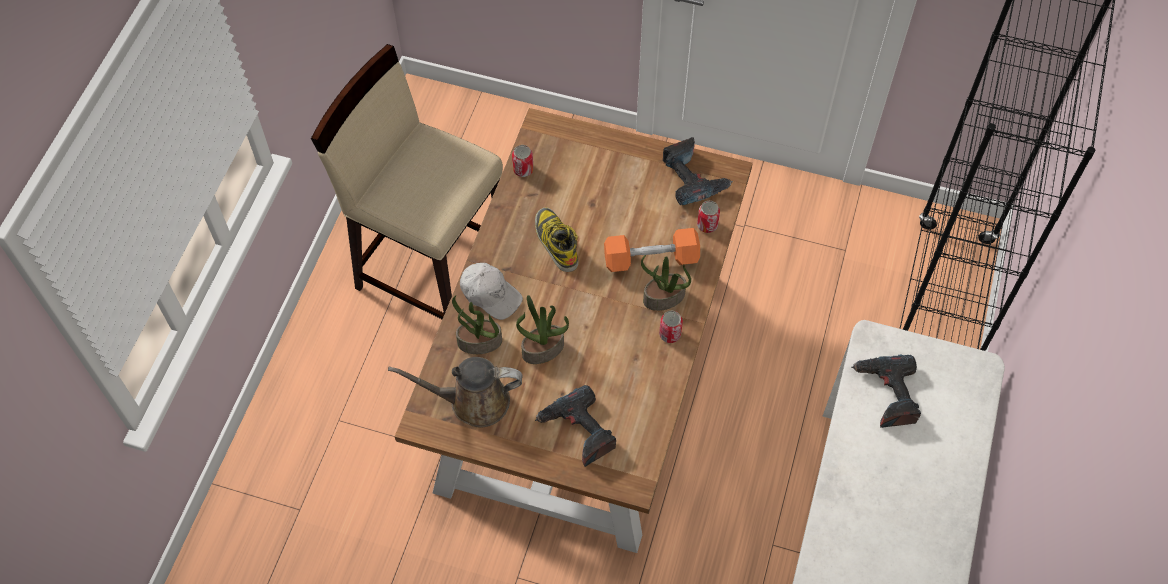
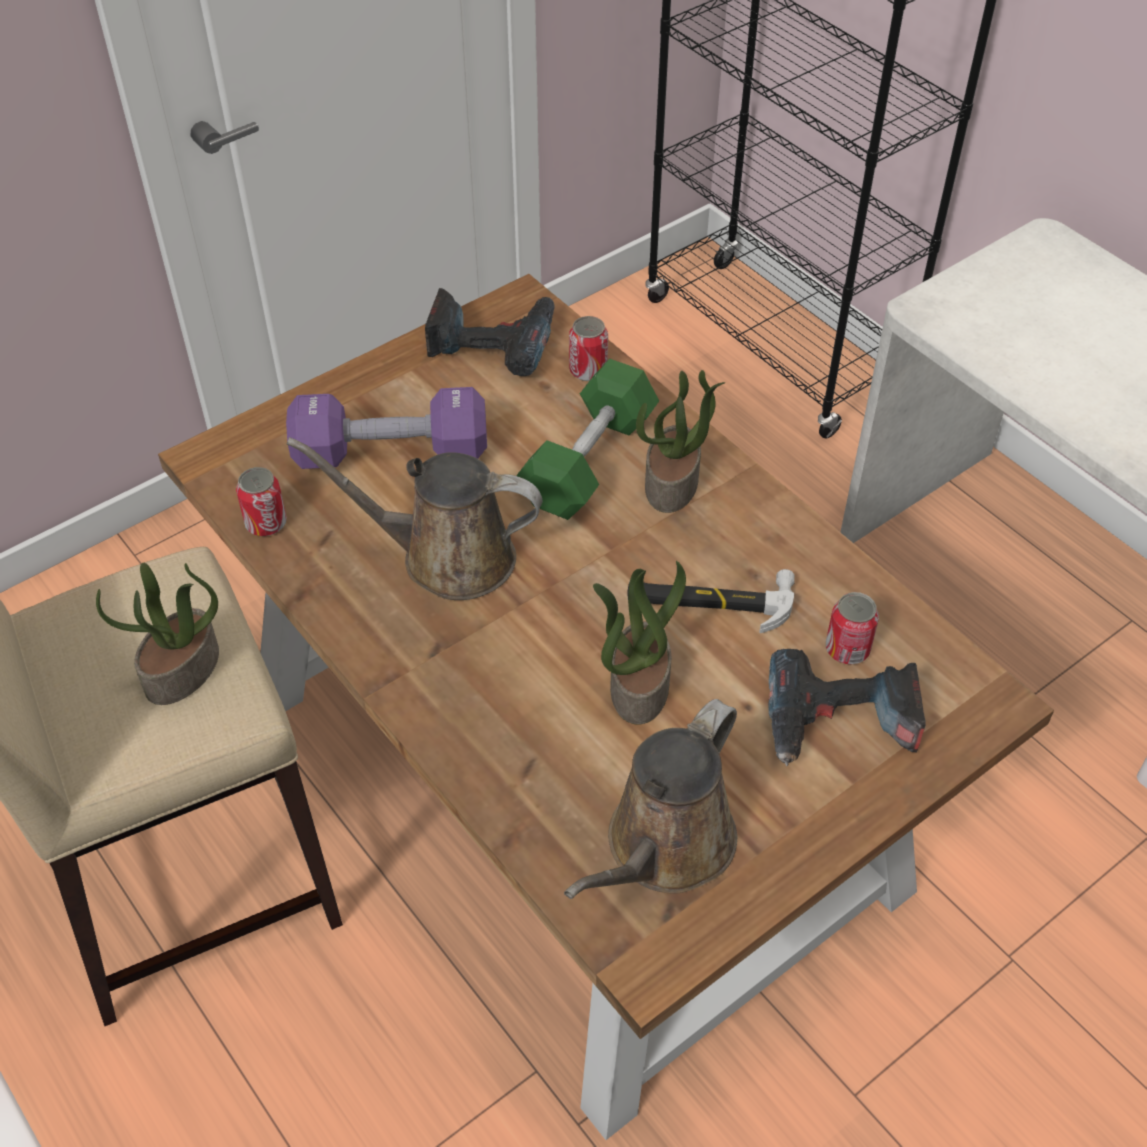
camera: 55 degrees left, 10 degrees down
potted plant [452,295,502,354] -> potted plant moved to [96,563,219,705]
white cap [460,263,523,320] -> none
boot [535,208,579,272] -> brown watering can [287,437,542,600]
orange dumbbell [604,228,700,272] -> green dumbbell [516,359,659,520]
can [659,311,683,343] -> can moved to [826,592,879,664]
power drill [852,354,921,428] -> none
none -> purple dumbbell [286,387,487,469]
none -> hammer [627,569,795,633]

